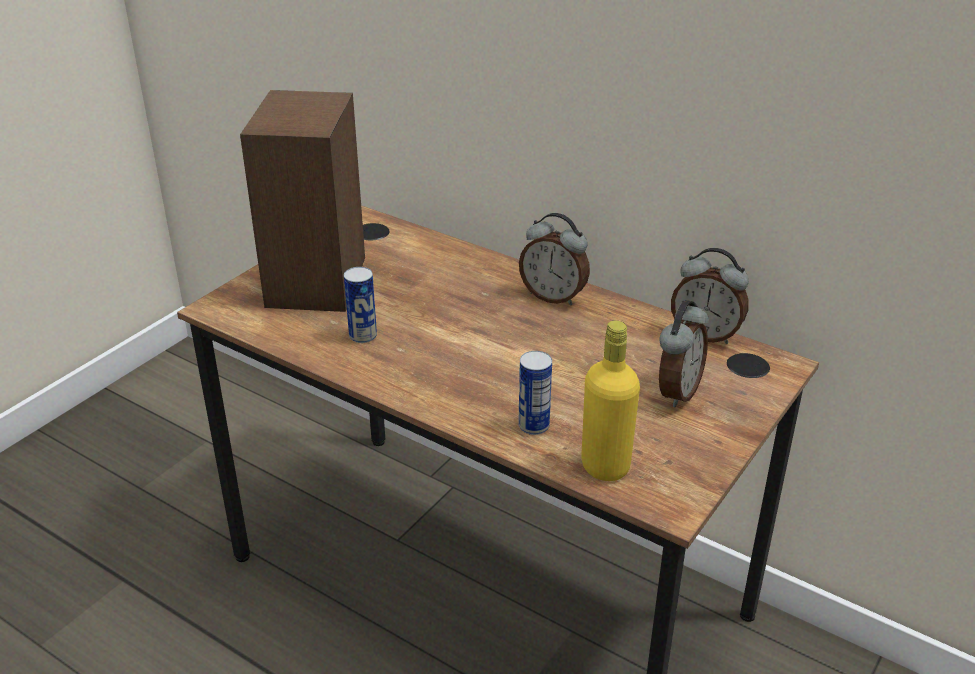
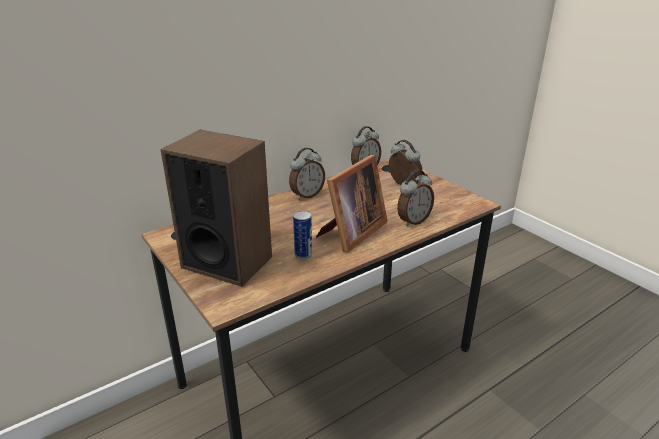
camera: 70 degrees left, 5 degrees down
can [518,351,552,435] -> alarm clock [397,170,434,227]
yellow bottle [581,320,640,481] -> none
none -> picture frame [316,155,388,252]

